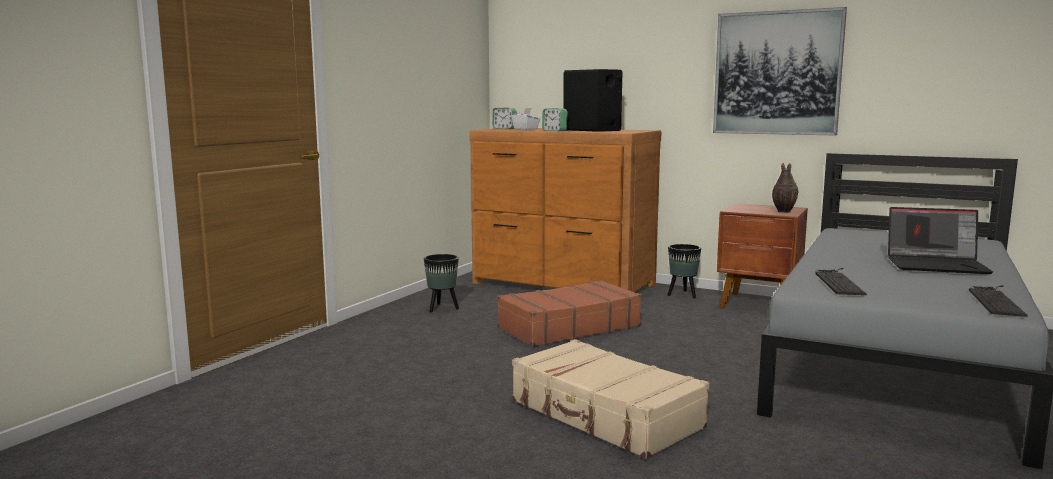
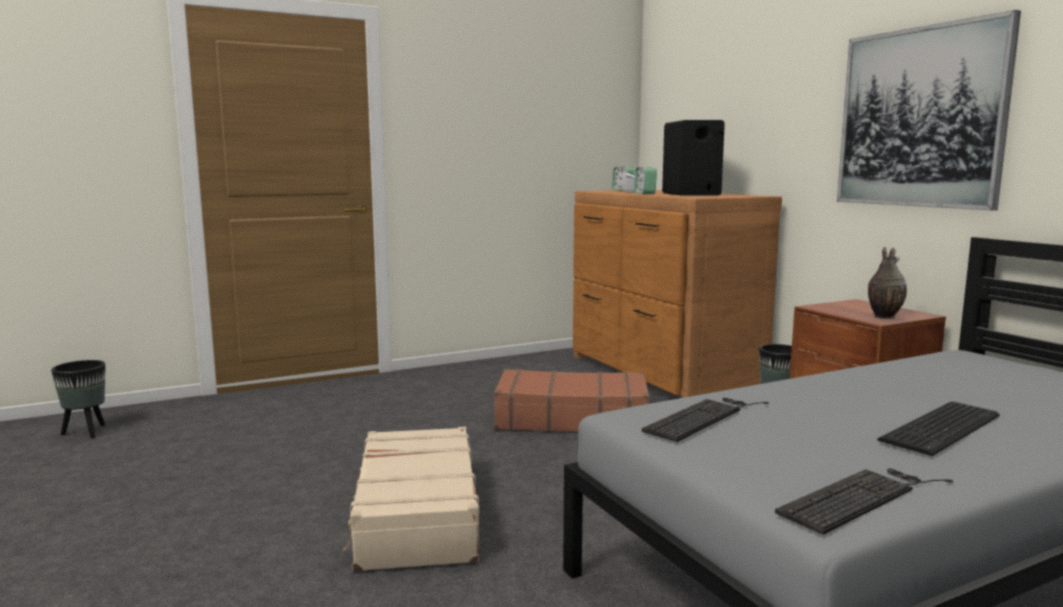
camera: 35 degrees right, 0 degrees up
black planter [424,254,459,312] -> black planter moved to [51,360,105,438]
laptop [888,207,993,274] -> keyboard [877,402,1000,456]

